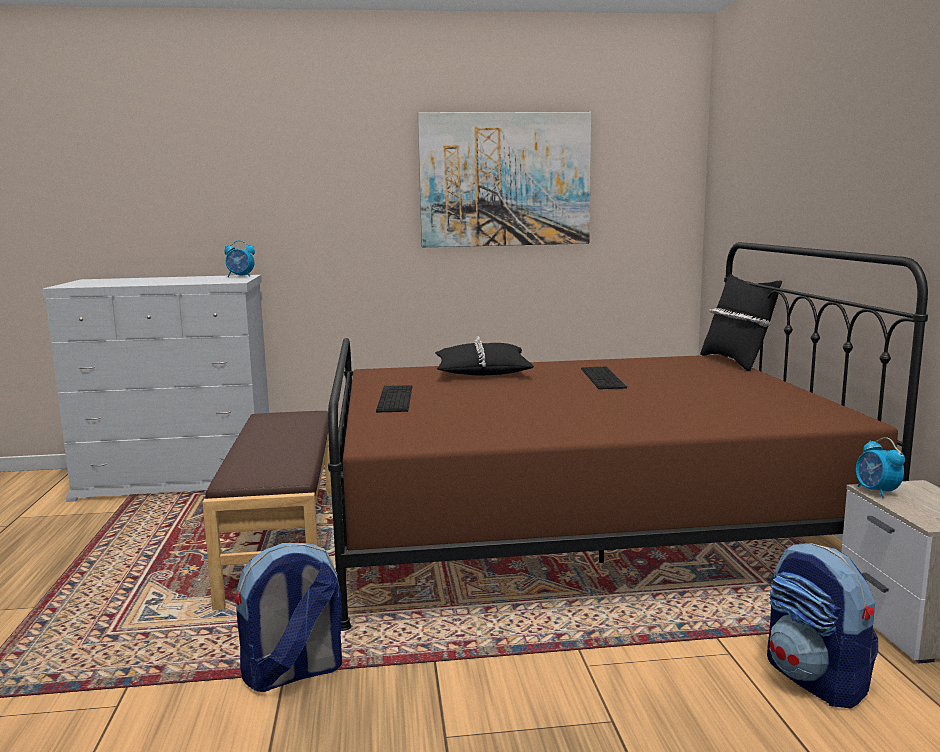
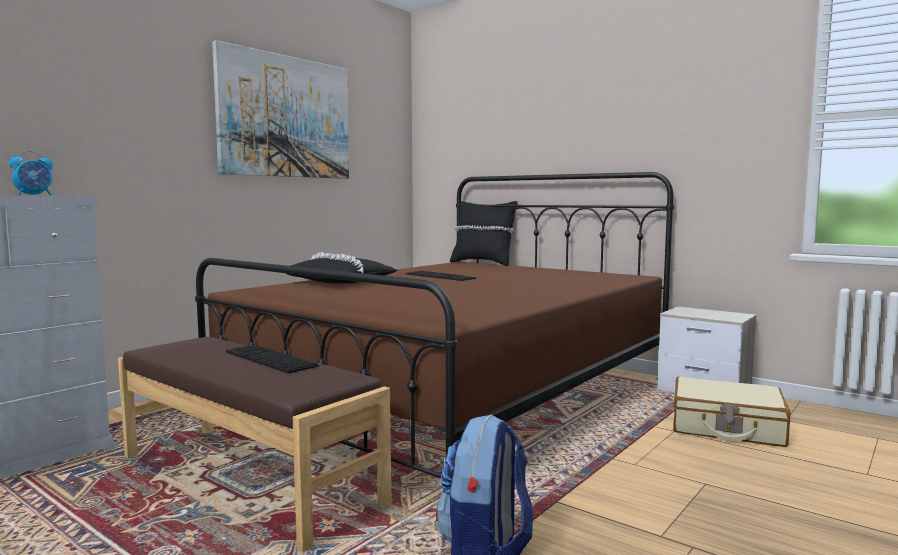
camera: 45 degrees left, 5 degrees down
keyboard [376,385,412,413] -> keyboard moved to [226,345,319,374]
backpack [767,543,878,708] -> beige suitcase [673,377,791,447]
alarm clock [856,437,905,498] -> none

